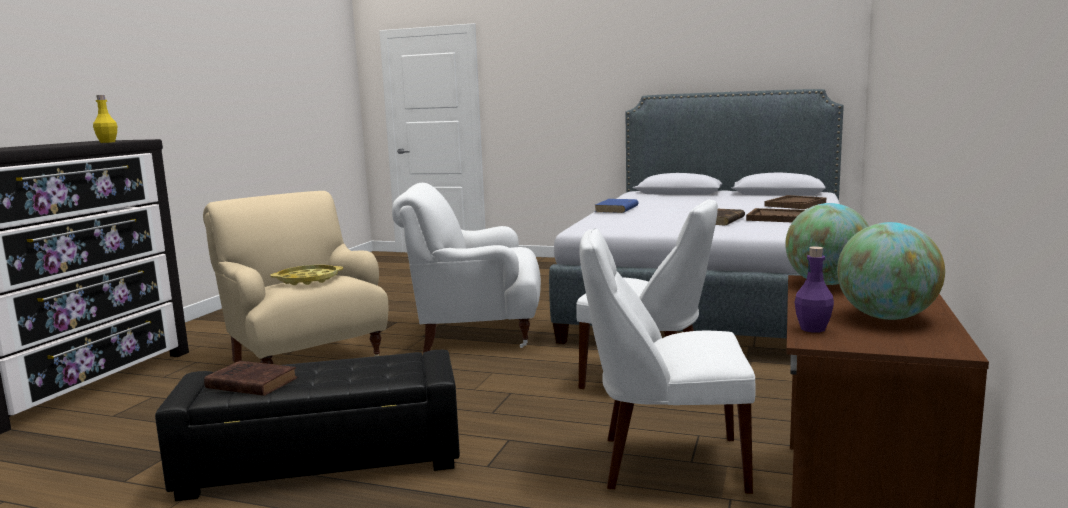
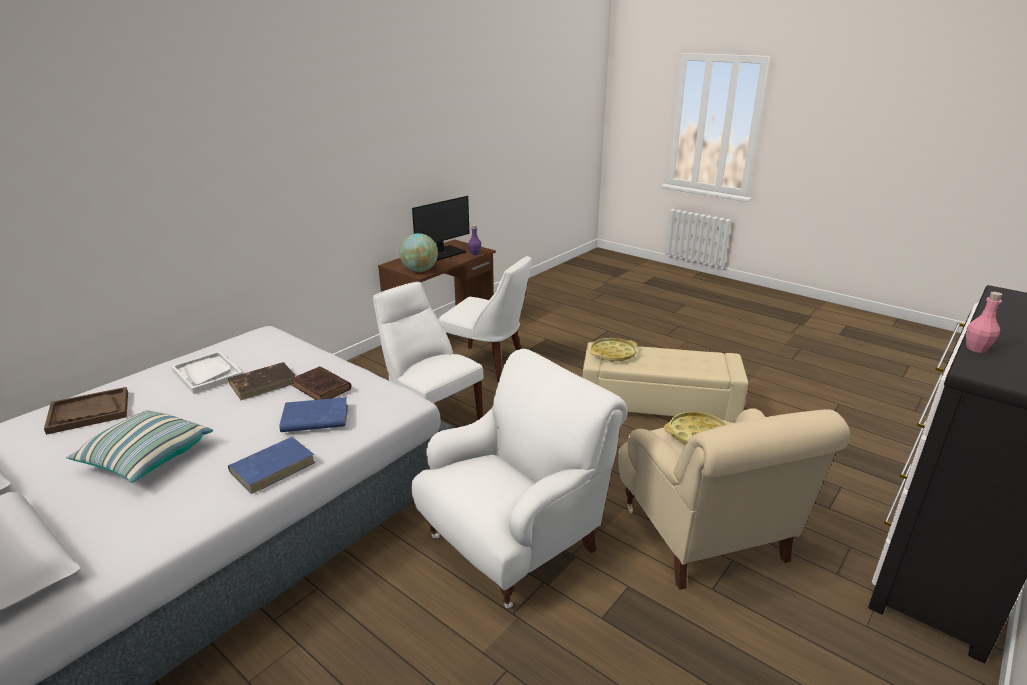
camera: 160 degrees left, 15 degrees up
yellow bottle [93,95,117,143] -> pink bottle [966,292,1003,353]
black ottoman [155,350,460,501] -> beige ottoman [583,342,748,423]
brown book [204,361,297,396] -> brown book moved to [291,366,351,400]
white armchair [392,183,541,353] -> white armchair turned 60 degrees counterclockwise [412,349,627,608]
brown tray [746,208,804,222] -> white tray [171,351,243,394]
globe [837,222,945,320] -> monitor [412,196,469,261]
none -> pillow [66,410,213,483]
none -> blue book [280,397,348,432]
none -> yellow tray [590,338,637,362]

